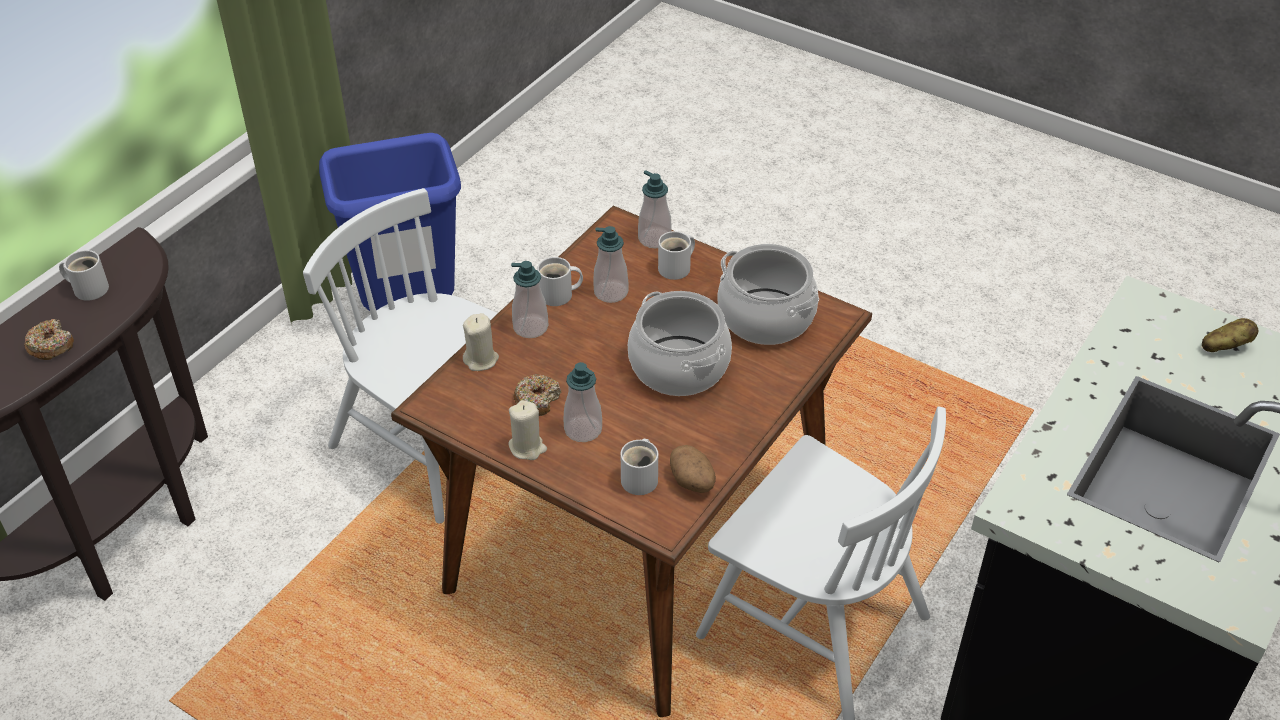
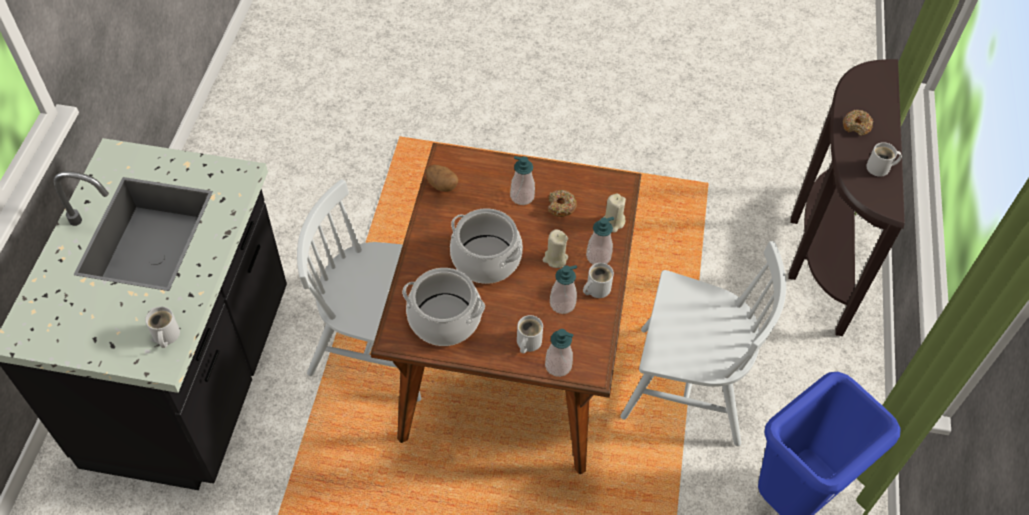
camera: 155 degrees right, 10 degrees up
beige candle [508,400,547,460] -> beige candle moved to [543,229,568,268]
white mug [621,438,658,495] -> white mug moved to [145,307,180,348]
potato [1202,318,1258,352] -> none

